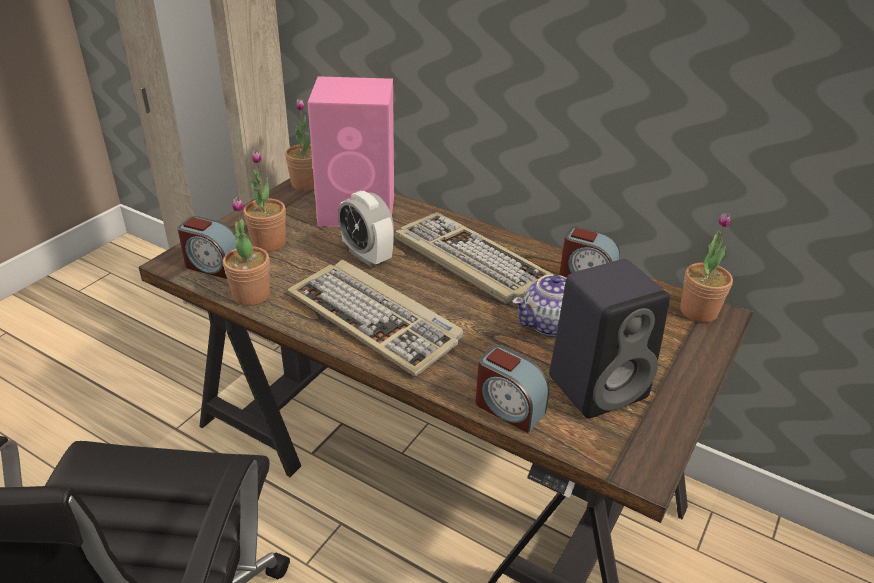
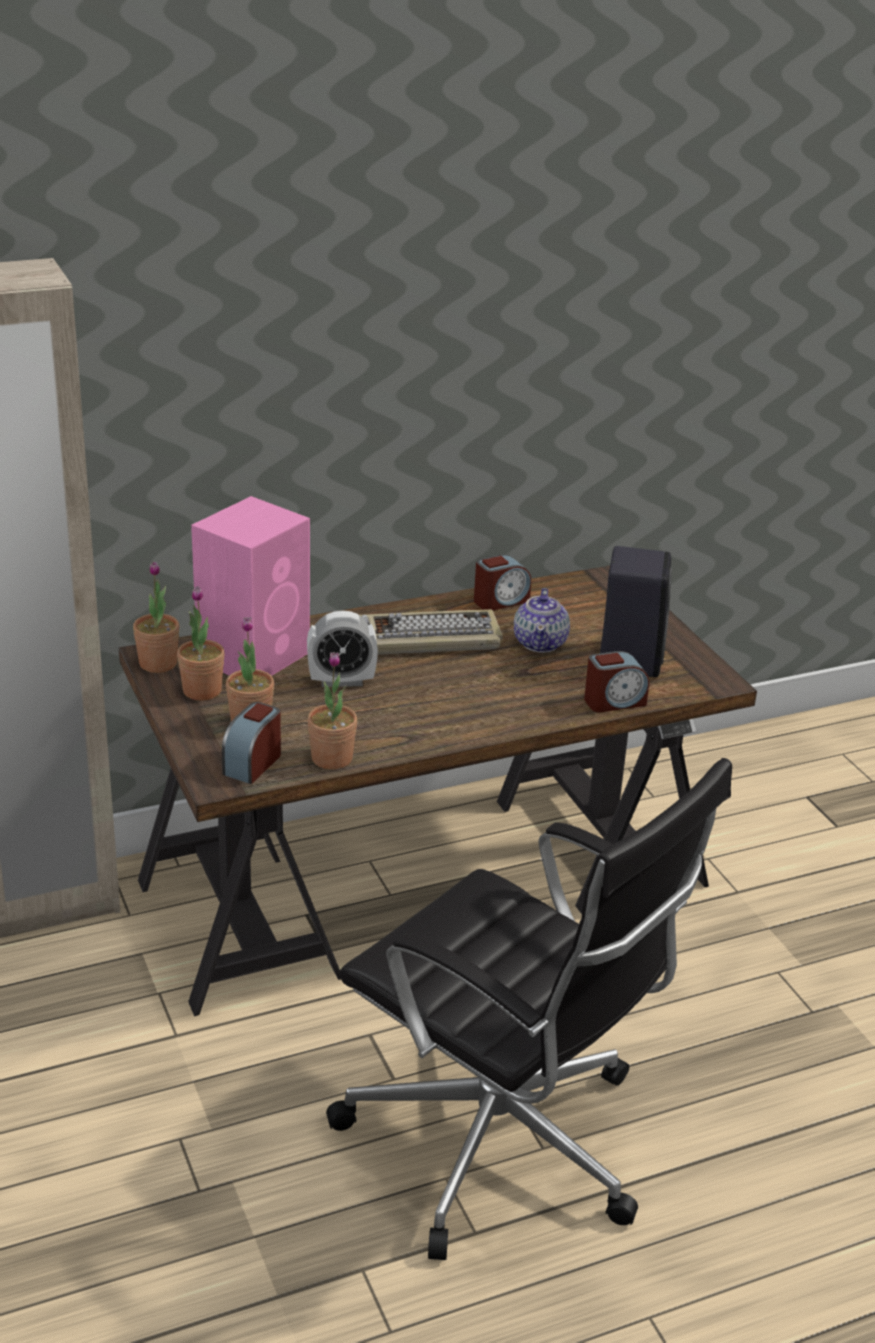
camera: 55 degrees left, 5 degrees down
alarm clock [178,216,236,279] -> alarm clock turned 150 degrees clockwise [222,702,281,784]
keyboard [287,260,463,376] -> none
potted plant [680,213,733,322] -> potted plant moved to [177,586,225,701]

